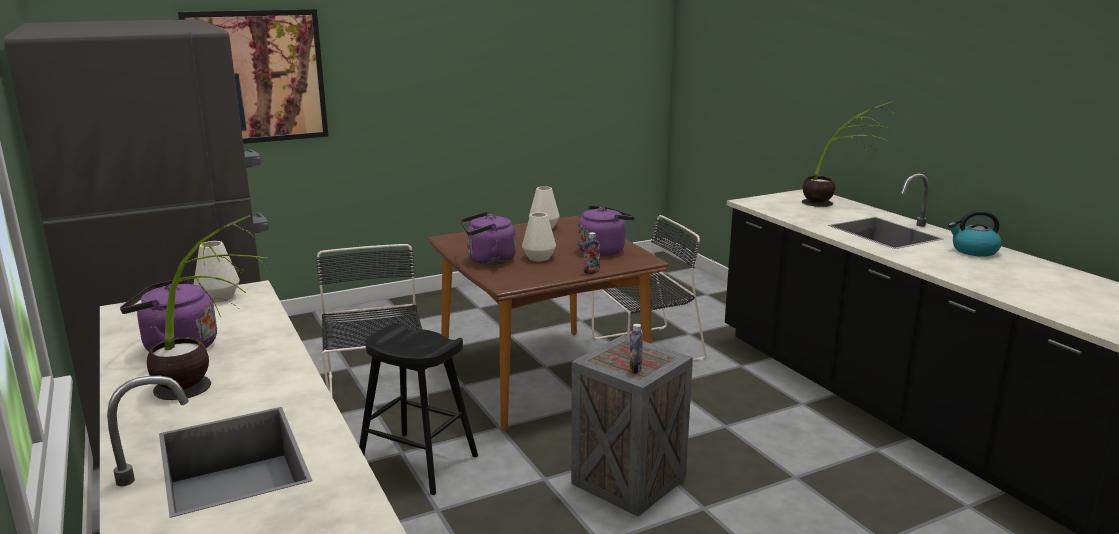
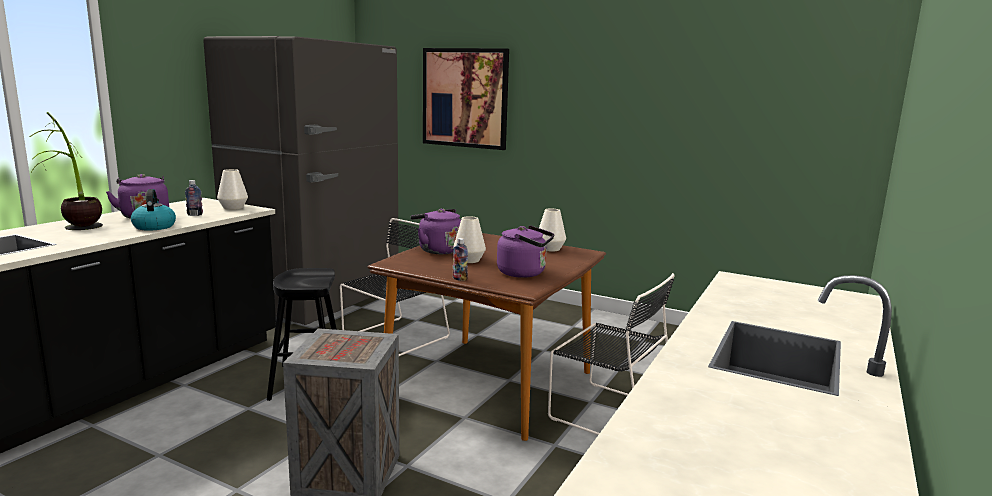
camera: 55 degrees right, 5 degrees down
bottle [629,324,643,374] -> bottle moved to [185,180,203,216]
potted plant [802,101,893,207] -> none
kettle [948,210,1002,257] -> kettle moved to [131,189,176,230]

